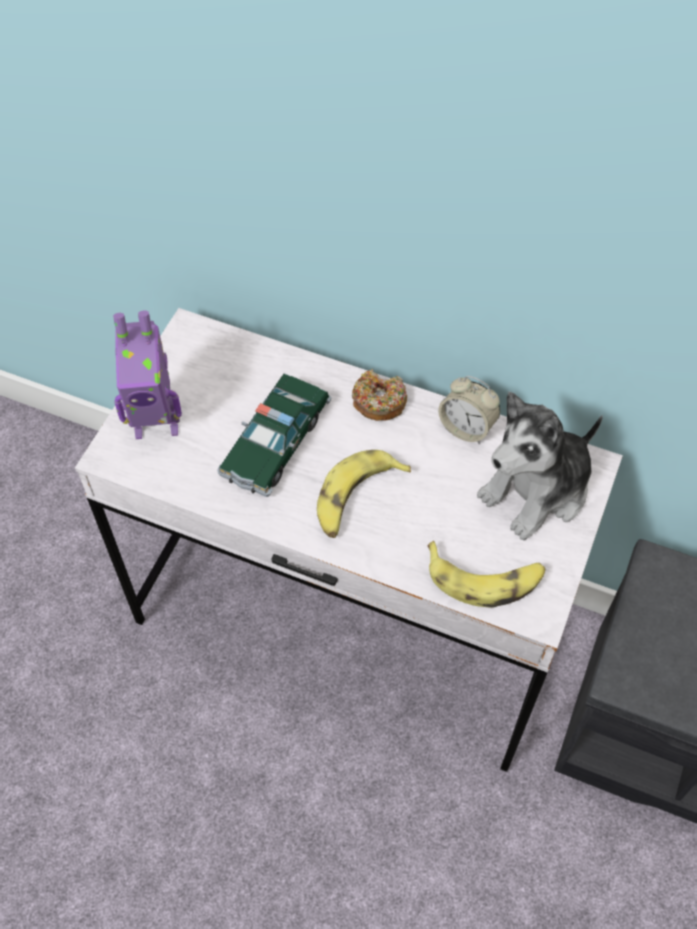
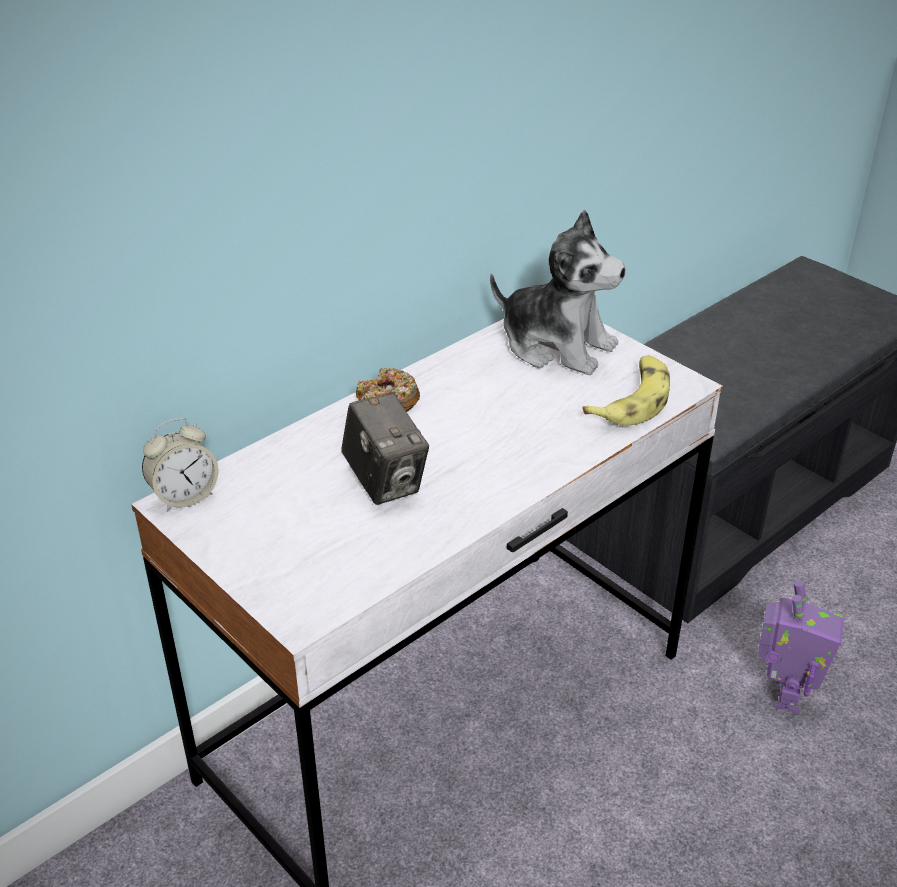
camera: 65 degrees left, 20 degrees down
toy robot [113,311,182,439] -> toy robot moved to [758,580,844,713]
toy car [217,373,331,497] -> camera [341,392,429,505]
banana [317,450,411,538] -> none
alarm clock [438,376,500,443] -> alarm clock moved to [142,418,219,512]
plush toy [477,392,603,540] -> plush toy turned 45 degrees counterclockwise [490,210,626,375]

